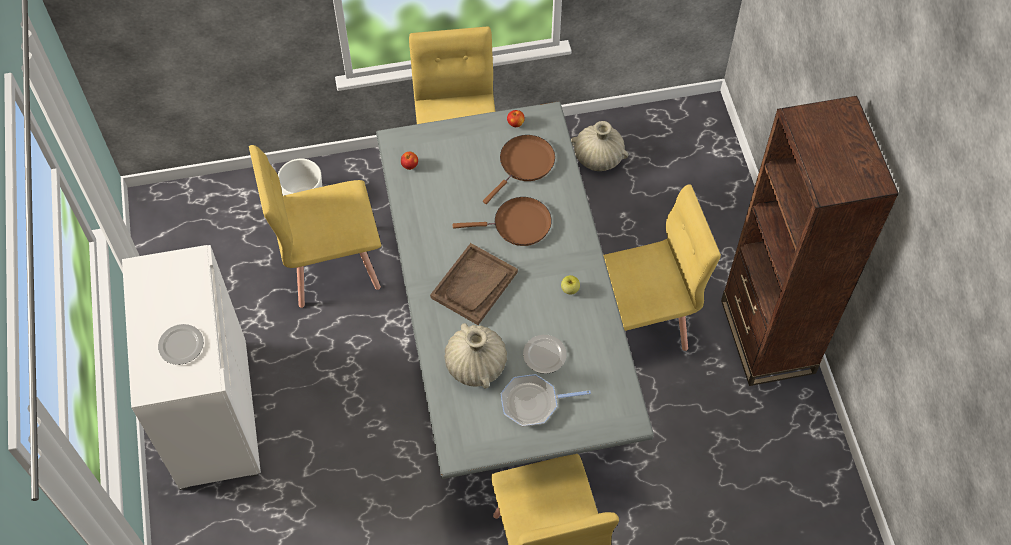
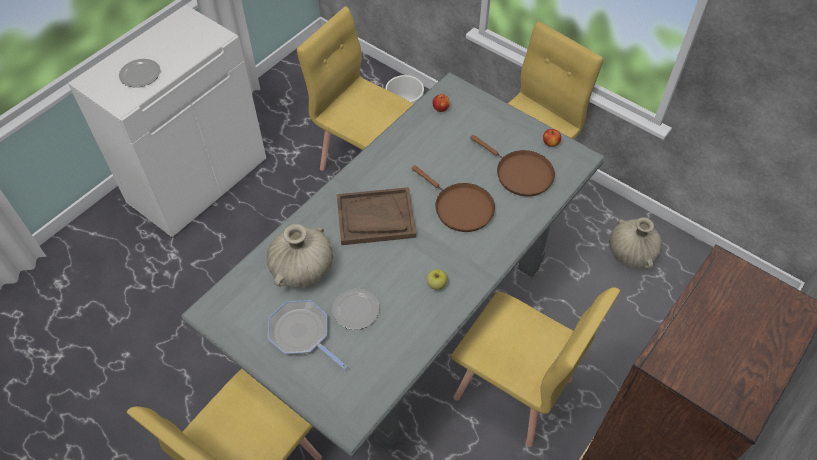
camera: 50 degrees right, 5 degrees down
brown frying pan [483,135,555,204] -> brown frying pan turned 45 degrees clockwise [470,135,555,196]

